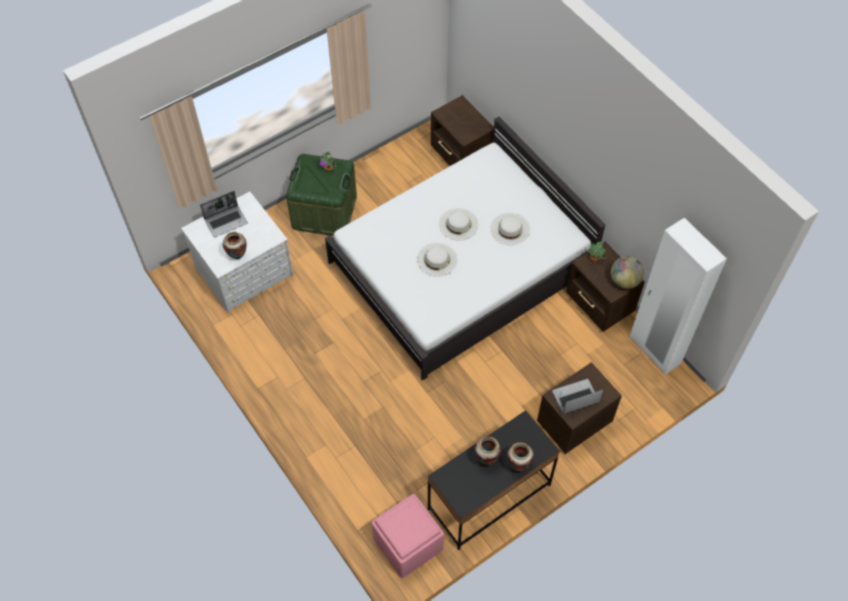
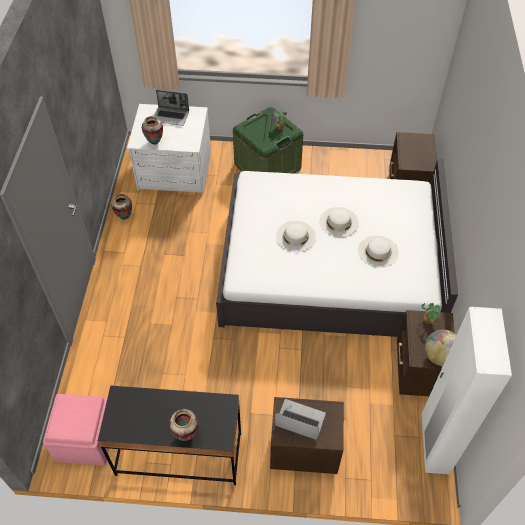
camera: 40 degrees right, 5 degrees down
vase [474,436,501,465] -> vase moved to [111,194,132,220]

